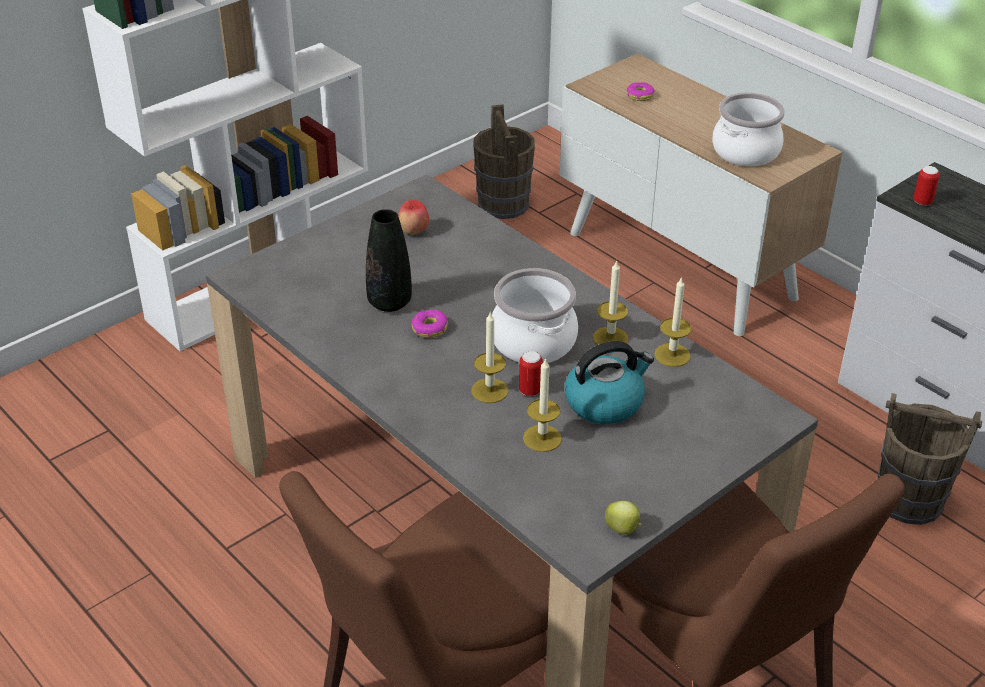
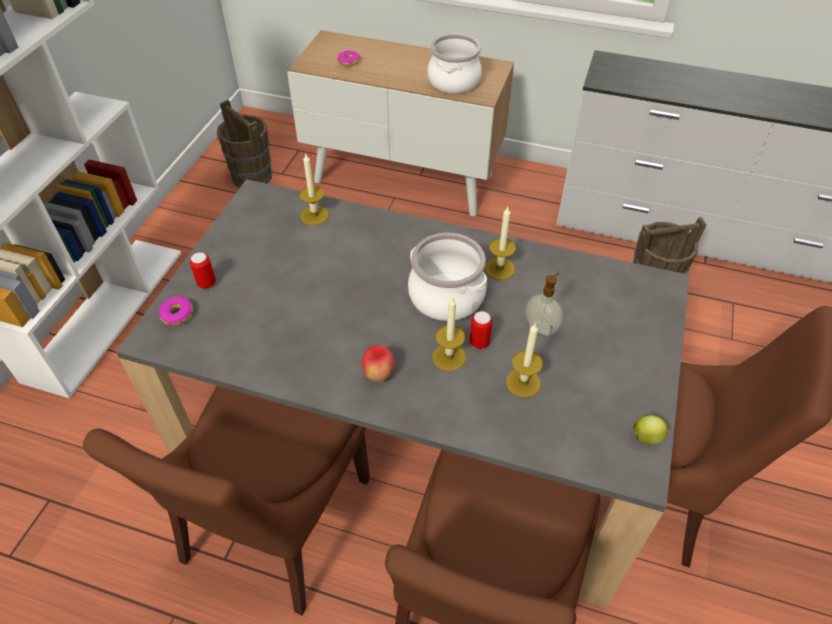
camera: 30 degrees left, 10 degrees up
black vase [366,209,412,312] -> none
apple [398,200,429,235] -> apple moved to [362,345,395,382]
donut [412,310,448,338] -> donut moved to [159,296,193,326]
kettle [565,341,654,424] -> soap dispenser [526,273,563,336]
candle [654,276,691,367] -> candle moved to [299,154,329,225]
can [913,166,940,205] -> can moved to [190,252,216,289]
none -> brown chair [83,386,370,615]

